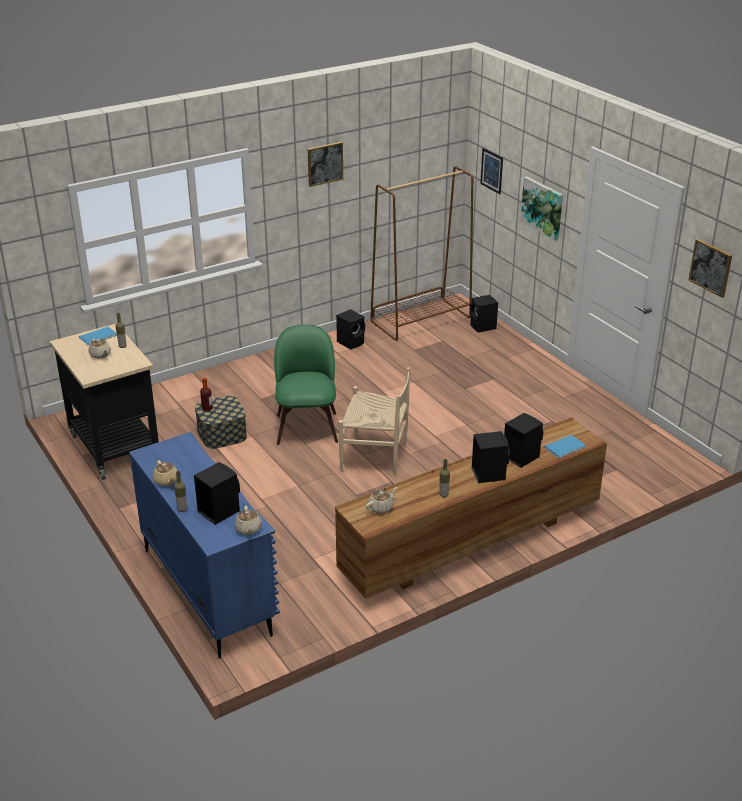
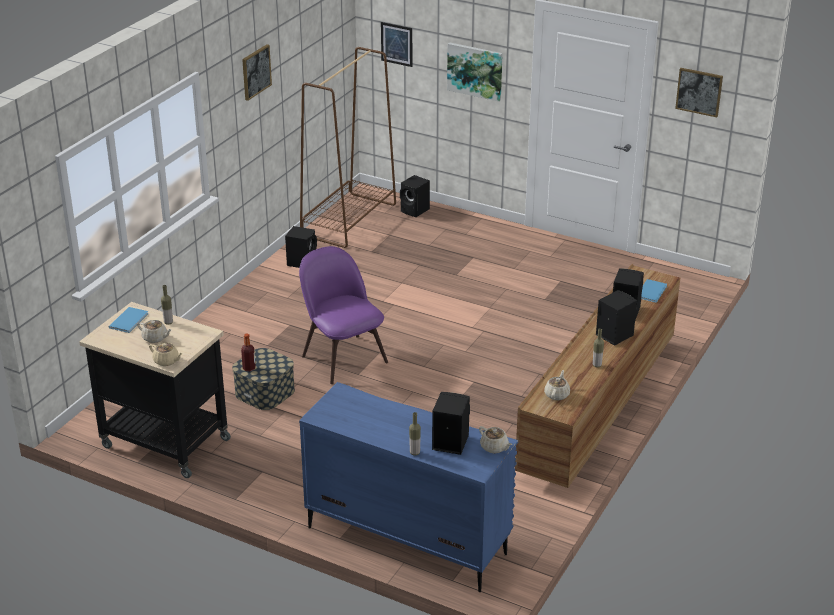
camera: 30 degrees left, 0 degrees up
beige teapot [152,460,177,486] -> beige teapot moved to [149,342,183,366]
green chair [274,325,338,445] -> purple chair [299,246,388,384]
beige chair [339,367,410,475] -> none

